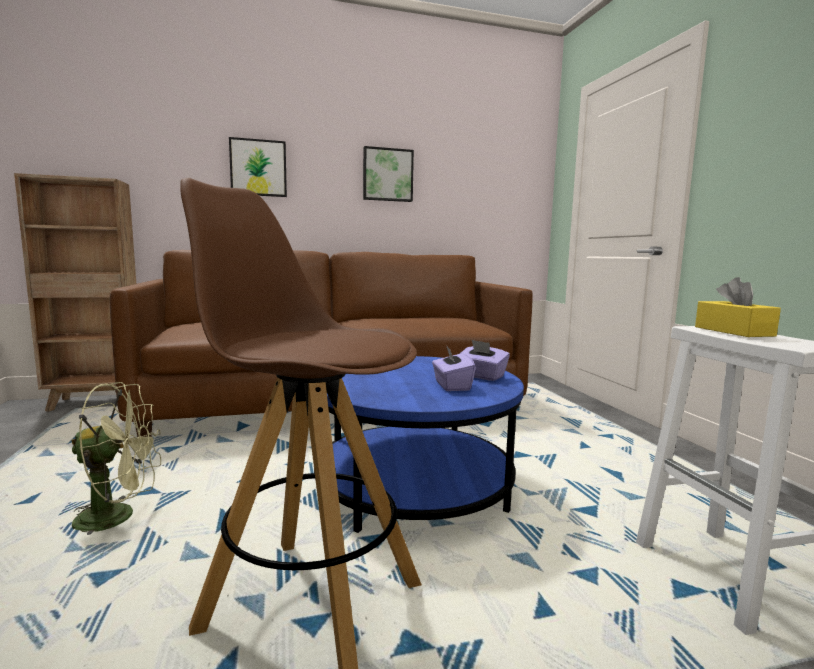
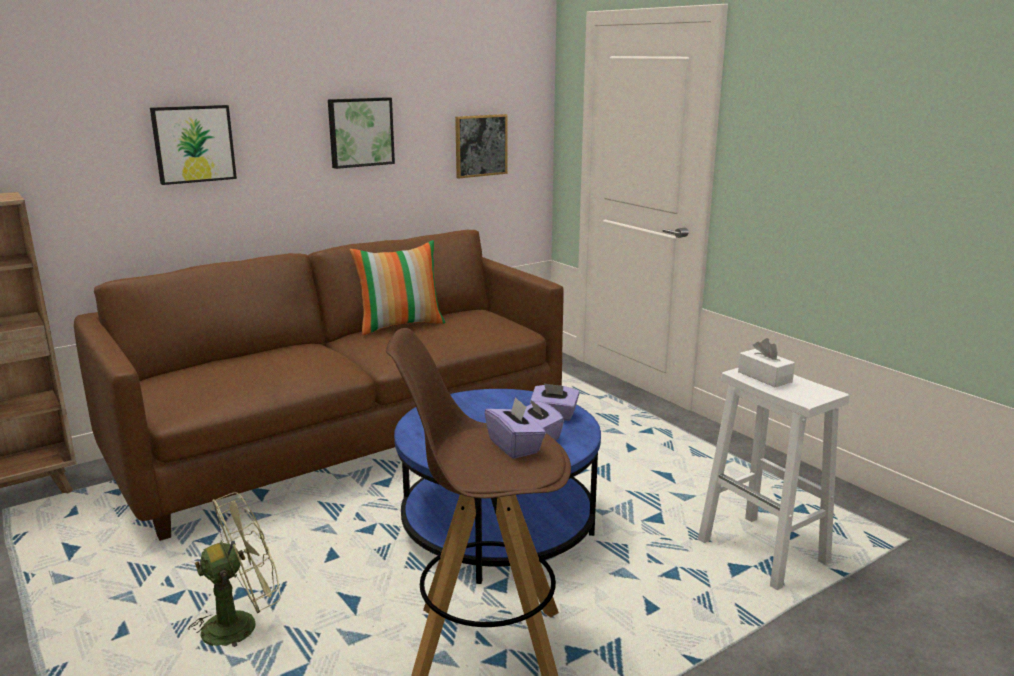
camera: 20 degrees left, 10 degrees up
yellow tissue box [695,277,781,337] -> white tissue box [738,338,795,387]
none -> pillow [350,240,445,335]
none -> picture [455,114,508,178]
none -> purple tissue box [485,397,546,459]

